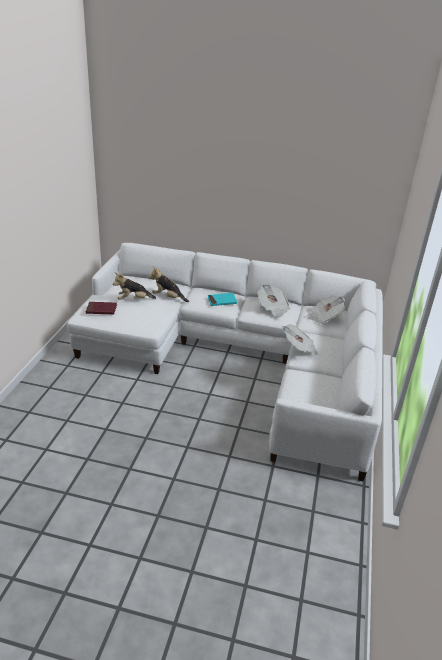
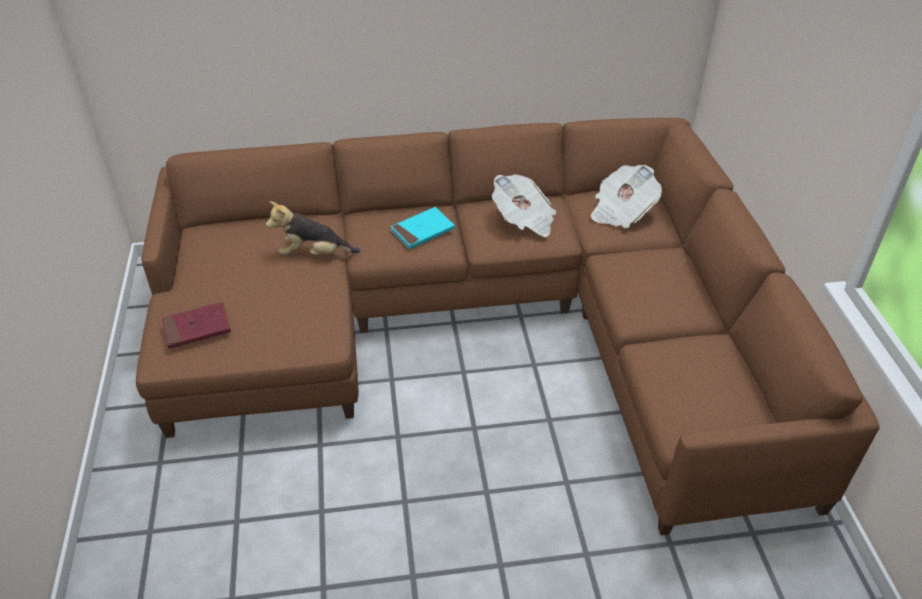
camera: 20 degrees left, 10 degrees up
white sofa [67,243,383,482] -> brown sofa [136,118,880,535]
plush toy [113,273,156,300] -> none
newspaper [282,324,318,355] -> none

